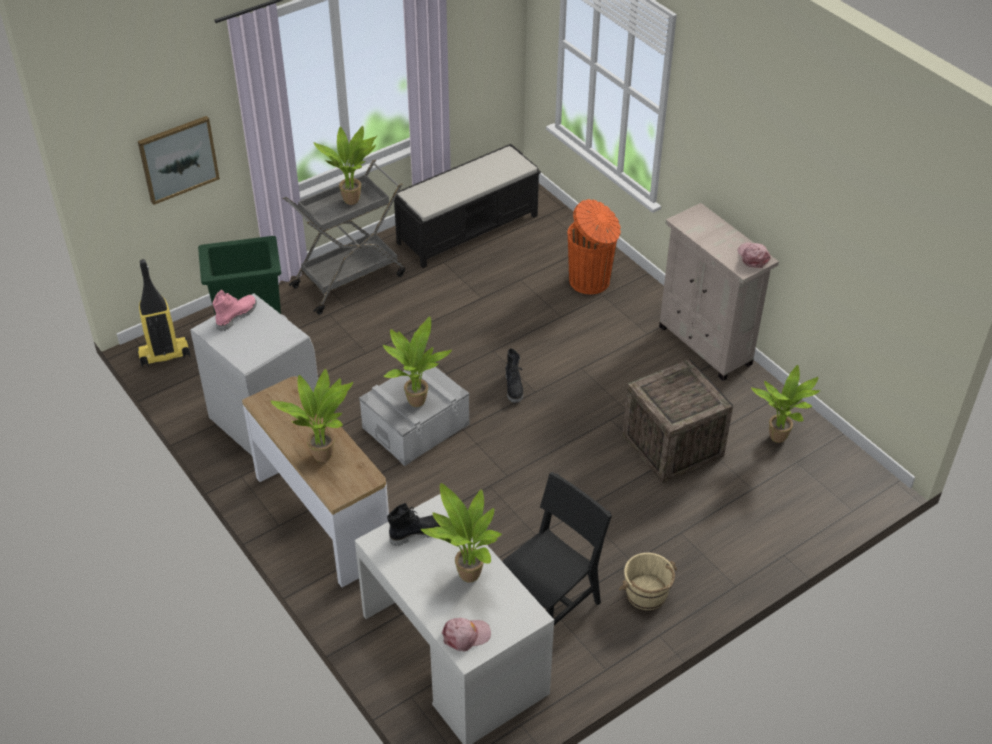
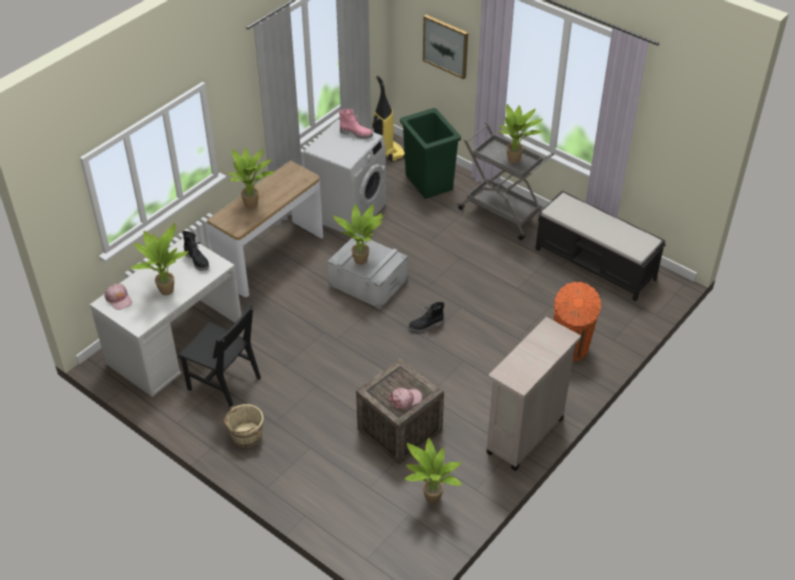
camera: 75 degrees right, 0 degrees up
pink cap [737,242,771,268] -> pink cap moved to [389,388,422,410]

